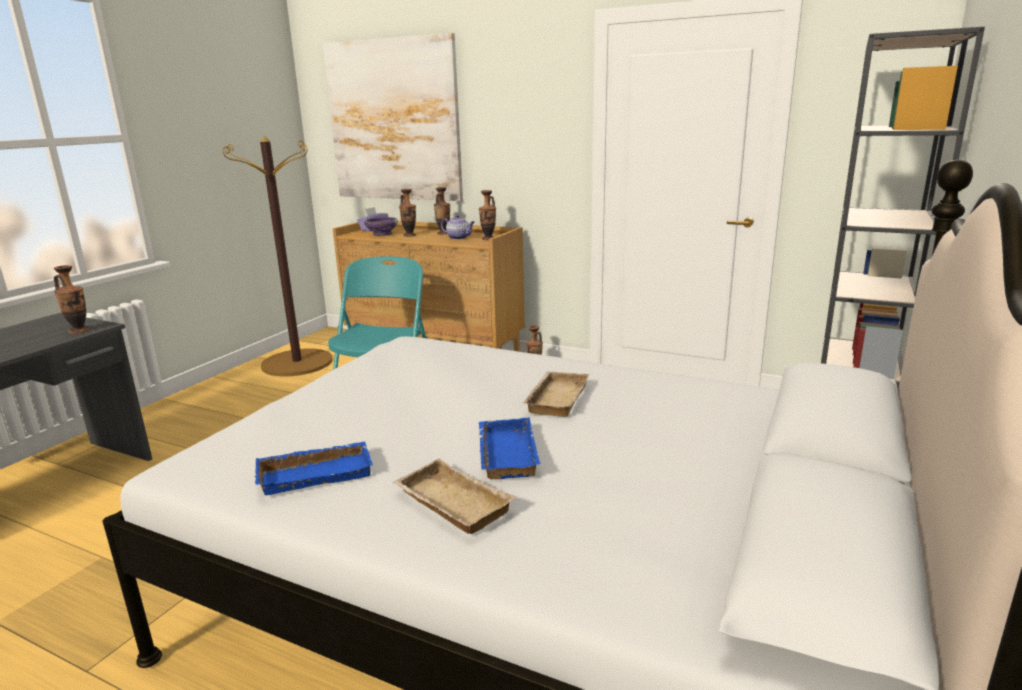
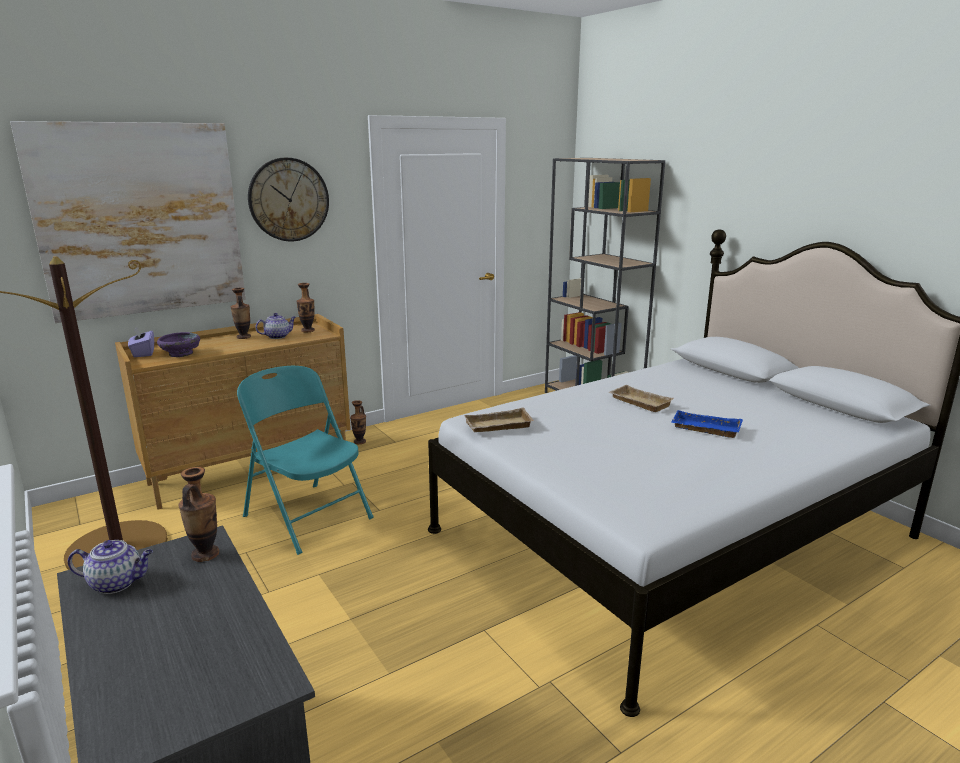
camera: 60 degrees left, 0 degrees up
blue tray [255,442,373,495] -> none
beige tray [393,459,516,534] -> beige tray moved to [464,407,534,432]
vase [399,189,416,237] -> none
none -> teapot [68,540,153,594]
none -> wall clock [248,158,329,241]

